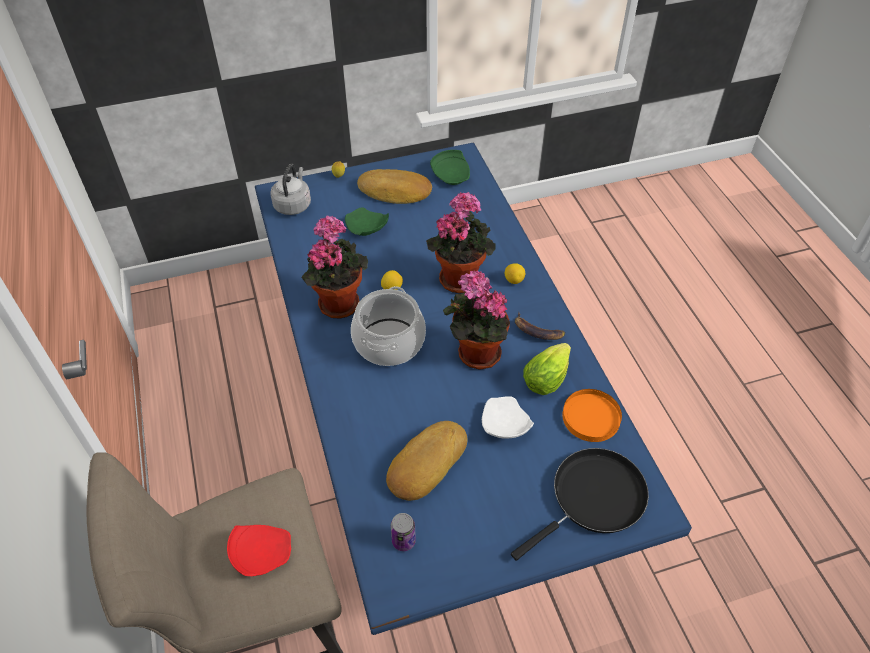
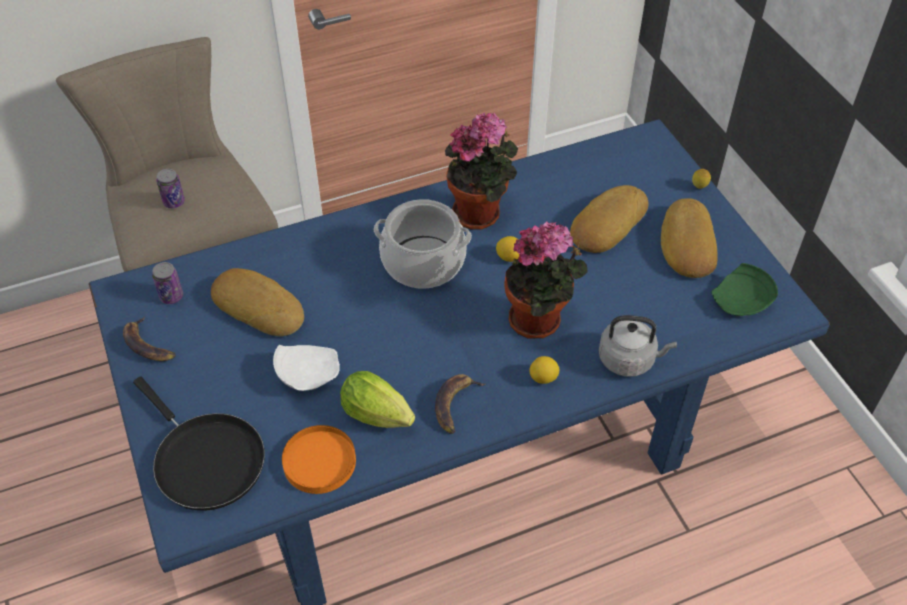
camera: 85 degrees right, 0 degrees up
red plate [227,525,291,576] -> can [157,169,185,208]
grey kettle [270,164,311,215] -> grey kettle moved to [599,315,677,377]
green plate [345,207,389,236] -> bread [570,185,649,253]
potted plant [443,270,510,370] -> none
none -> banana [123,317,176,361]

